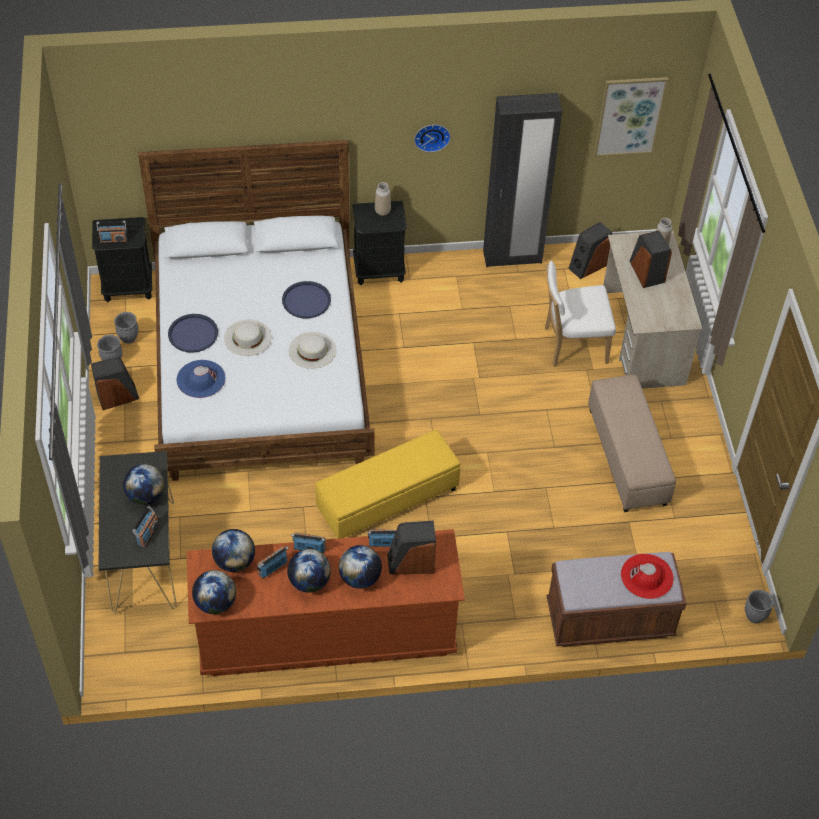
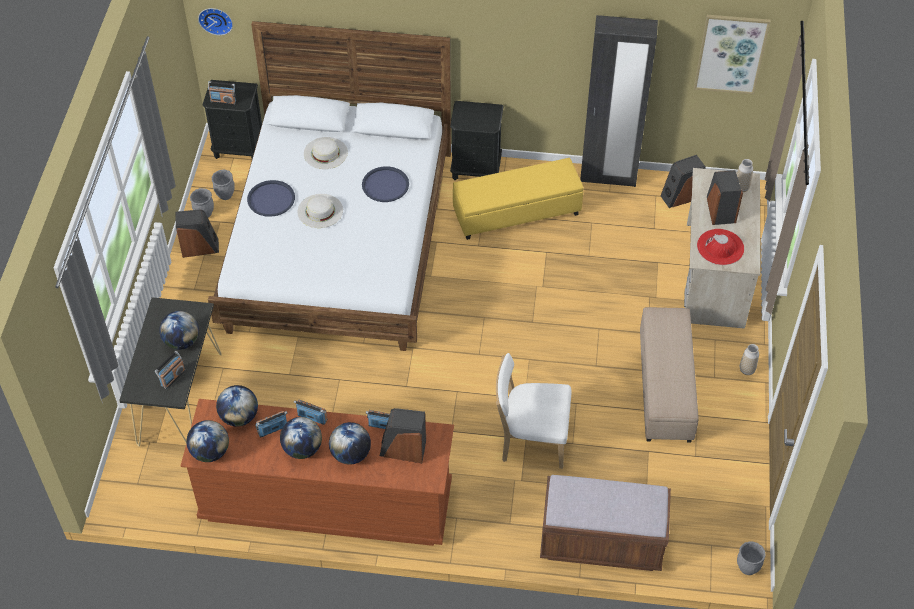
camera: 15 degrees right, 0 degrees up
blue hat [177,360,225,398] -> none
white hat [289,332,336,369] -> white hat moved to [304,137,348,169]
yellow ottoman [315,430,460,539] -> yellow ottoman moved to [453,158,583,240]
vase [375,182,391,216] -> vase moved to [740,344,759,375]
wall clock [414,125,451,152] -> wall clock moved to [198,8,233,35]
white chair [545,261,616,367] -> white chair moved to [496,353,572,469]
red hat [621,554,674,599] -> red hat moved to [697,229,744,265]

